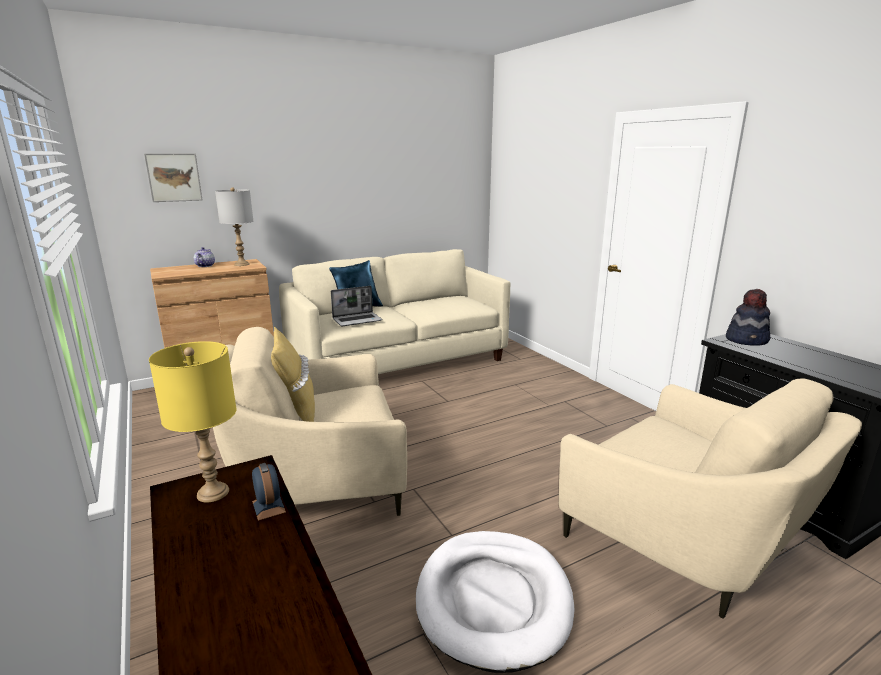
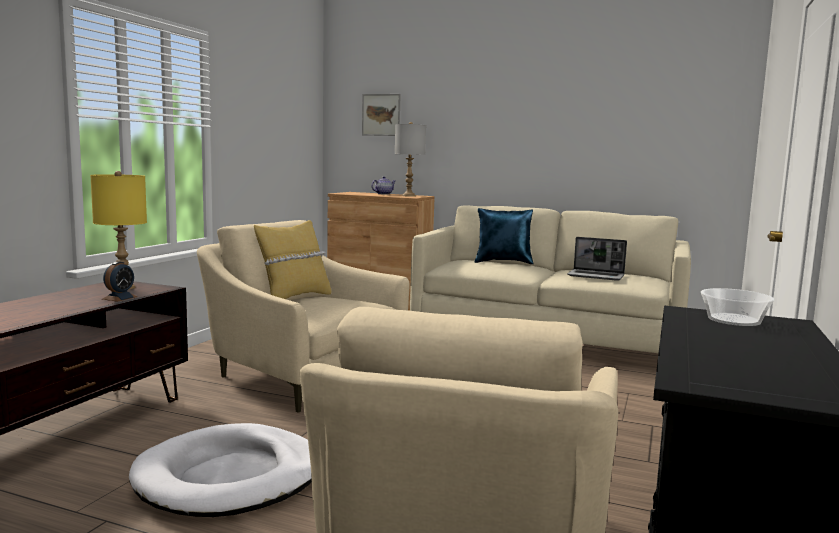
camera: 50 degrees right, 10 degrees down
laptop [331,286,382,326] -> laptop moved to [567,237,627,281]
hat [726,289,770,346] -> bowl [701,288,775,326]

